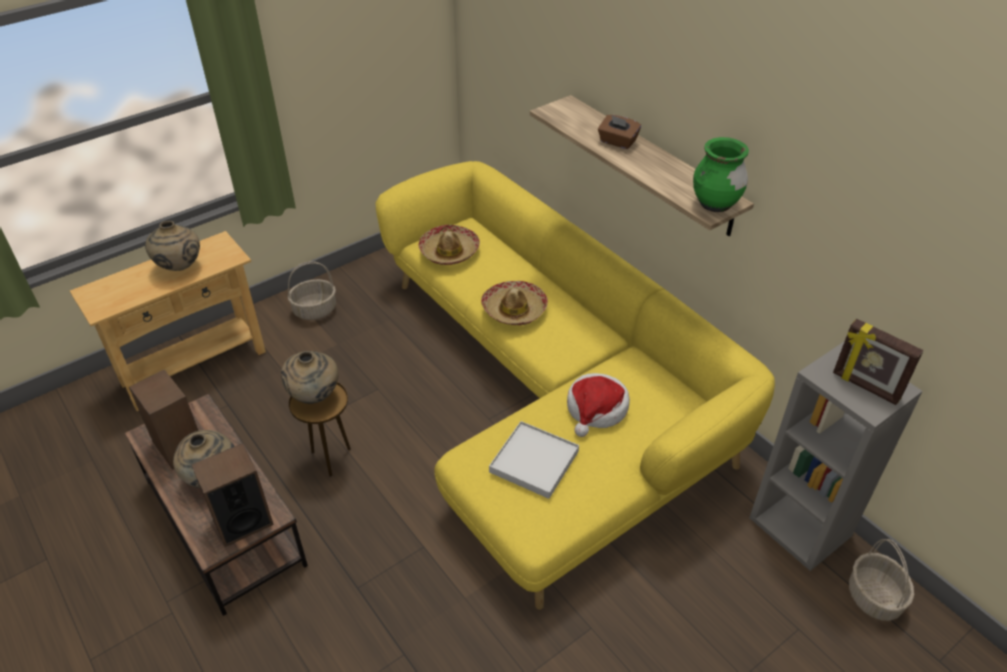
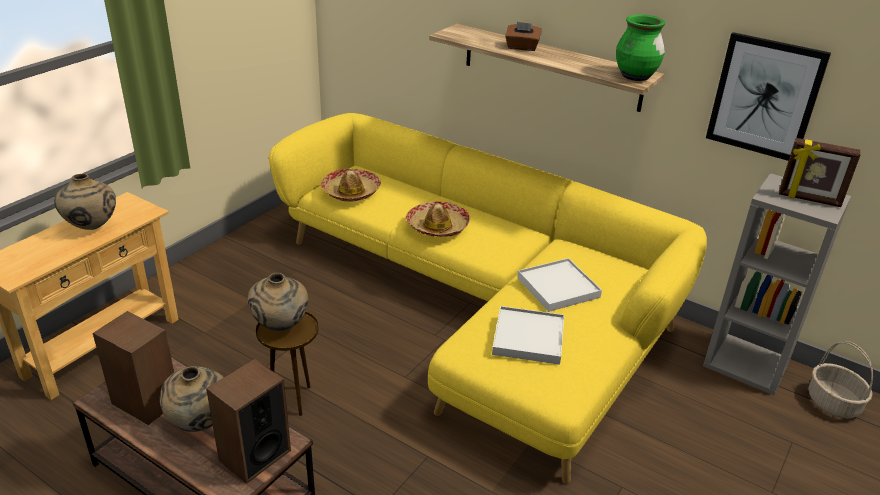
camera: 20 degrees left, 10 degrees down
basket [288,261,336,320] -> none
hat [567,373,630,437] -> white tray [517,258,602,312]
none -> picture [706,32,831,161]

